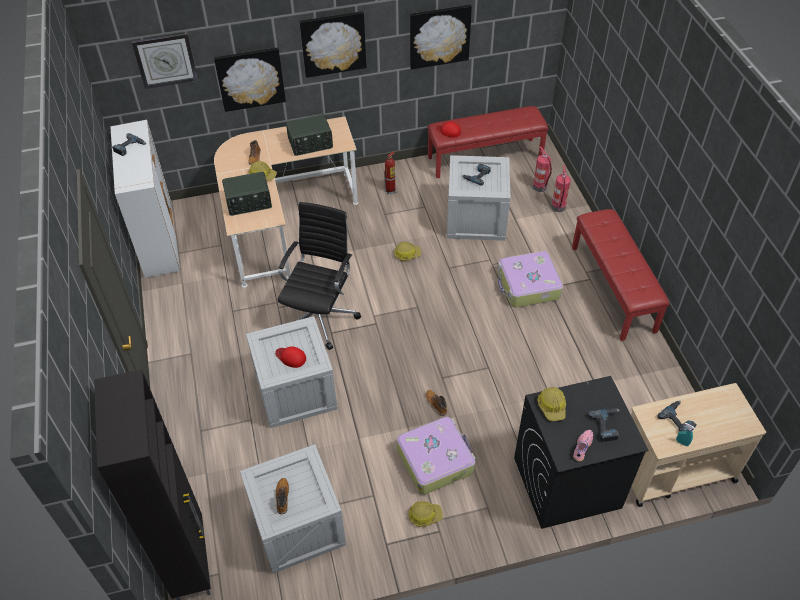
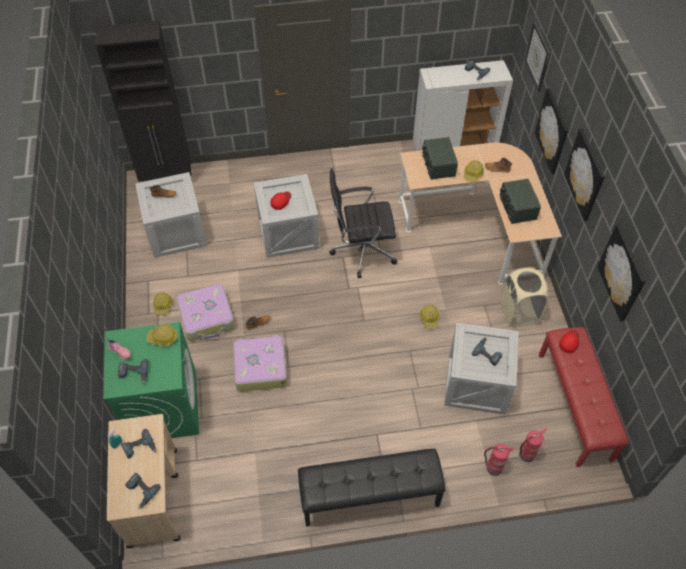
camera: 95 degrees right, 5 degrees up
black office chair [278,202,361,350] -> black office chair turned 150 degrees clockwise [329,168,397,278]
fire extinguisher [384,151,397,194] -> beige laundry basket [501,267,548,327]
suitcase [498,251,563,308] -> suitcase moved to [233,335,287,392]
black washing machine [514,376,648,529] -> green washing machine [103,322,199,438]
red bench [572,209,670,341] -> black bench [298,449,446,527]
none -> power drill [125,473,160,509]

